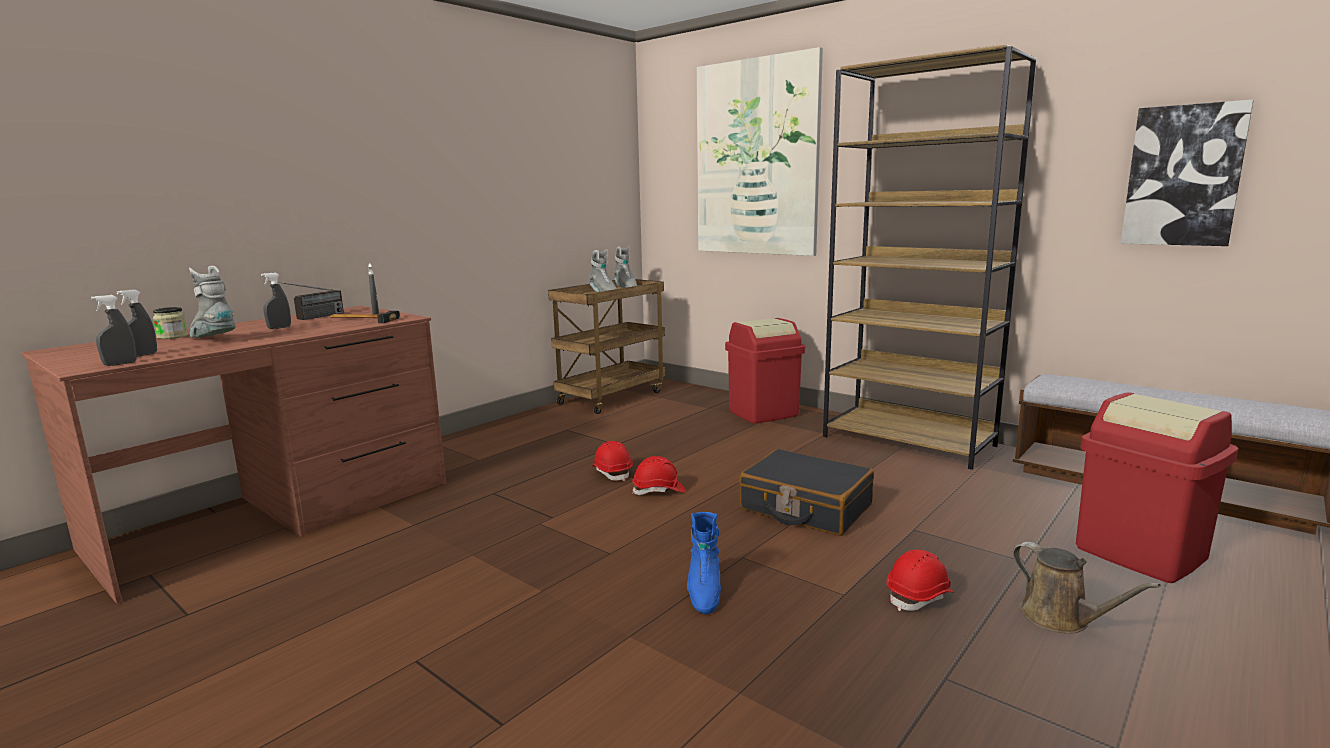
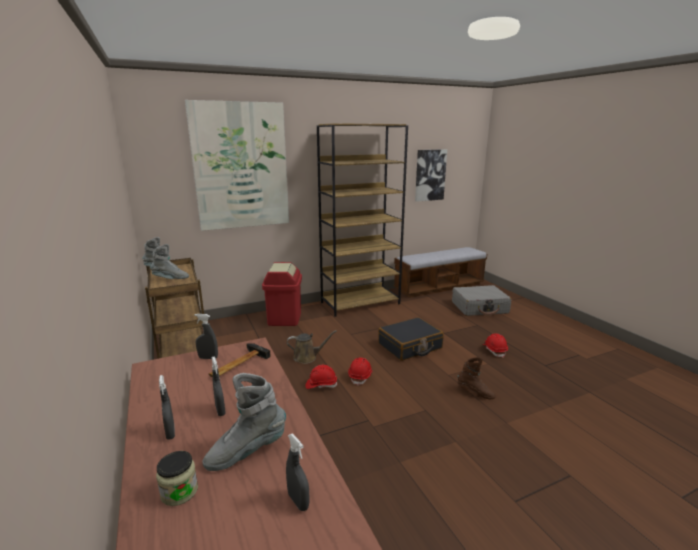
camera: 65 degrees left, 5 degrees up
grey spray bottle [91,295,137,366] -> grey spray bottle moved to [159,375,175,440]
radio [270,281,344,320] -> none
blue boot [687,512,721,614] -> brown boot [457,357,496,399]
brown watering can [1012,542,1161,634] -> brown watering can moved to [287,330,337,364]
red trash can [1076,392,1239,583] -> grey suitcase [452,285,511,316]

